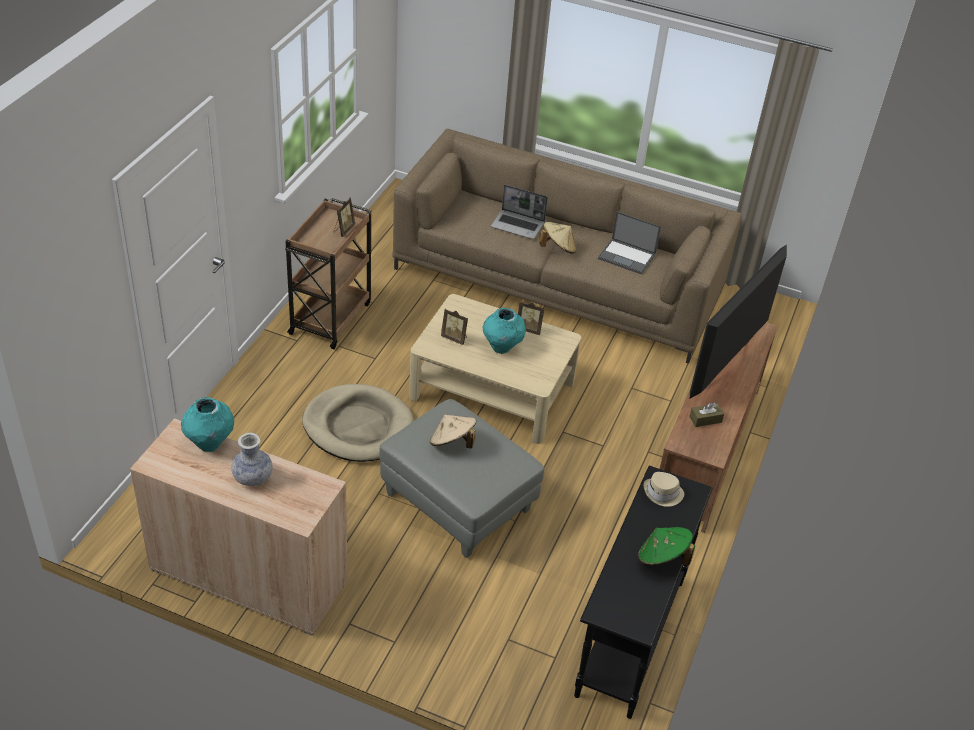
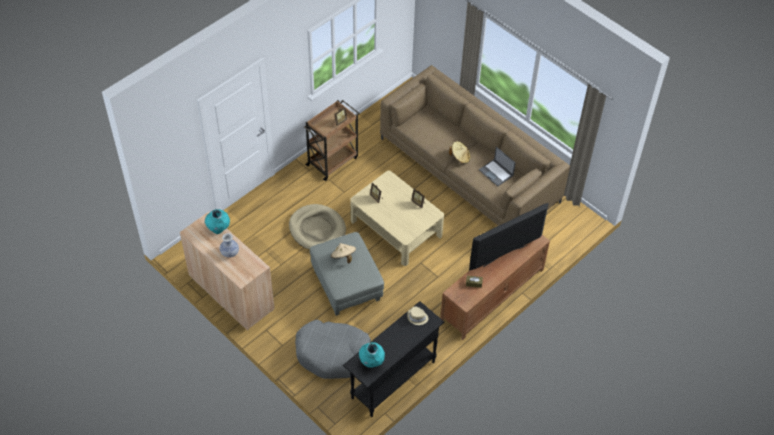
camera: 25 degrees right, 10 degrees up
turquoise vase [482,308,526,354] -> turquoise vase moved to [359,342,385,368]
laptop [491,185,548,239] -> none
green hat [638,527,695,566] -> none
none -> grey dog bed [295,320,371,379]

